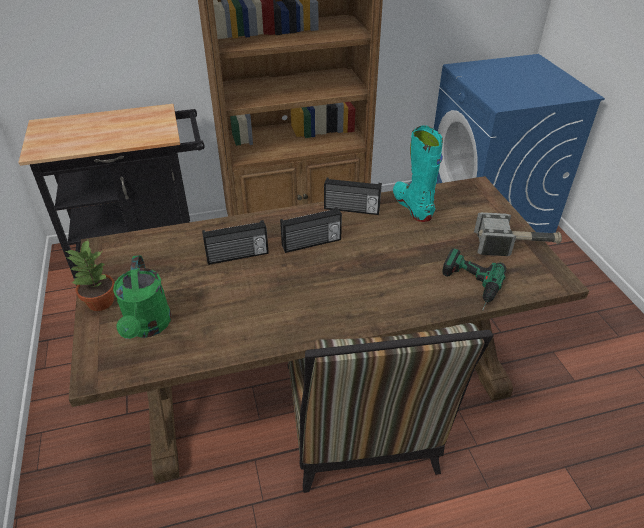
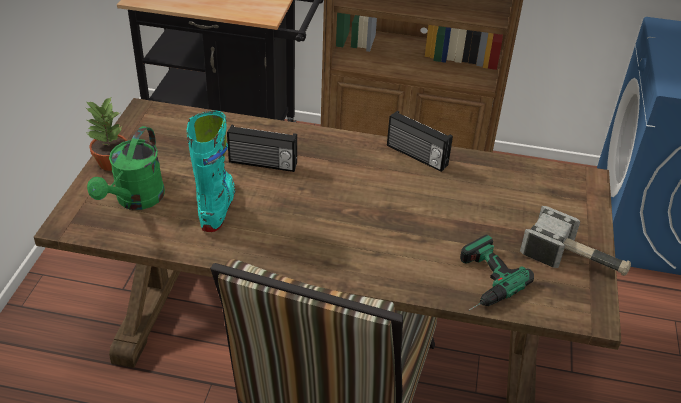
camera: 25 degrees right, 0 degrees up
radio [280,207,342,253] -> none
turquoise boot [393,125,443,222] -> turquoise boot moved to [187,110,236,232]

